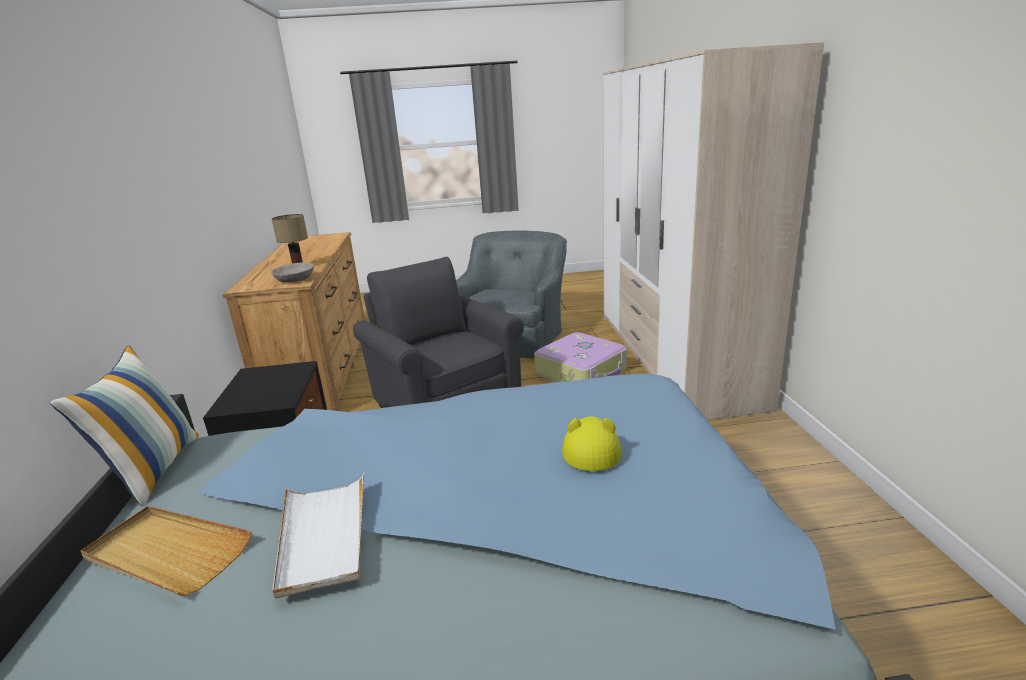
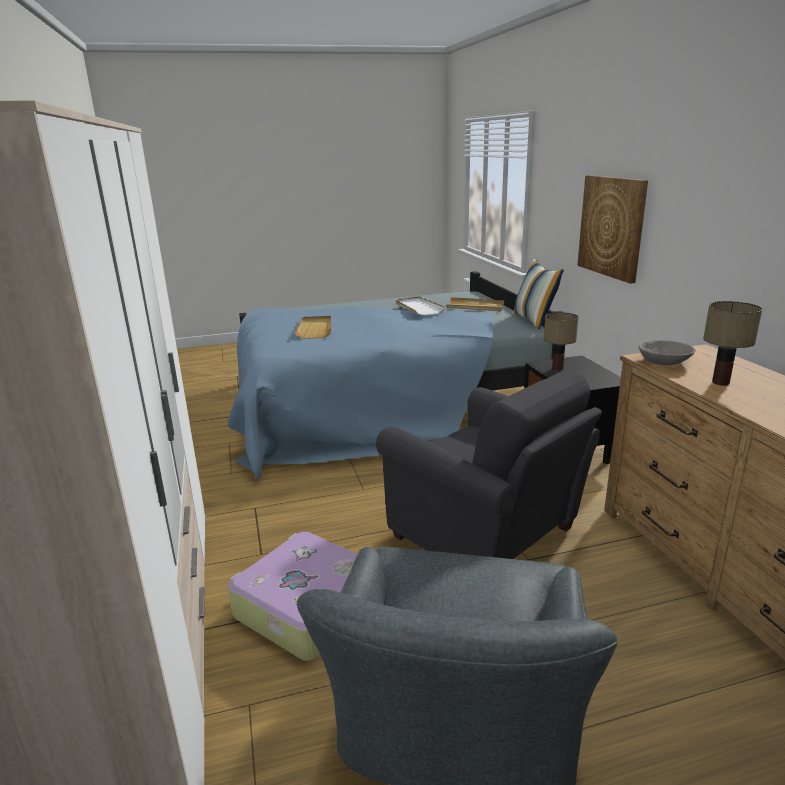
camera: 170 degrees right, 0 degrees up
yellow hat [562,416,622,471] -> beige tray [295,316,331,339]
none -> table lamp [544,312,579,371]
none -> picture [577,175,648,284]

